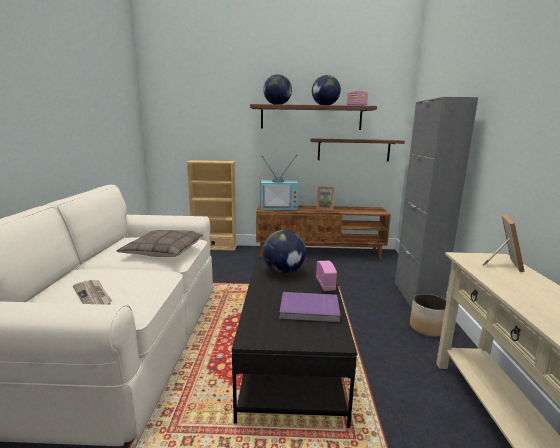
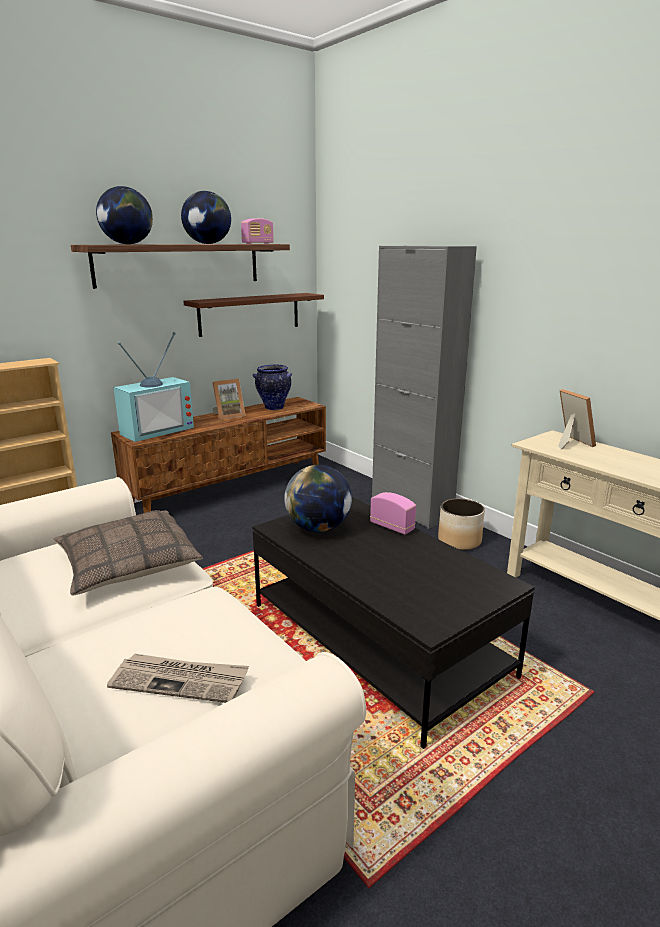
camera: 40 degrees left, 5 degrees up
purple book [279,292,340,322] -> none
none -> vase [253,364,292,410]

